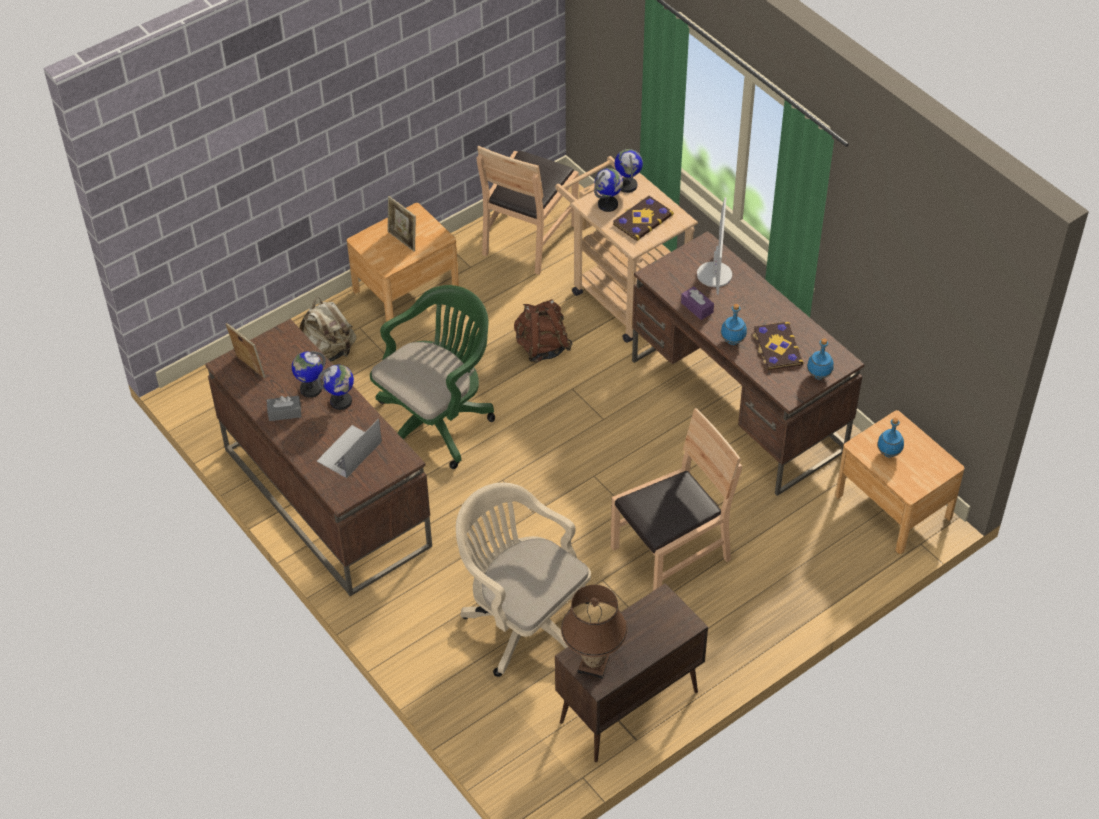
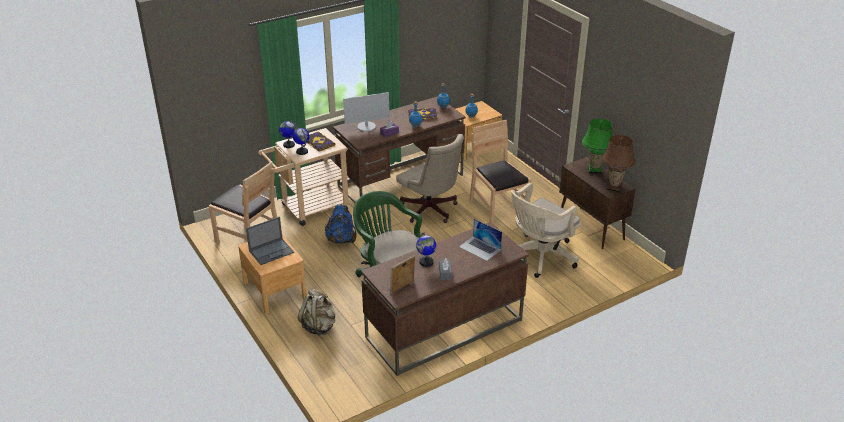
camera: 85 degrees left, 15 degrees down
globe [317,365,354,410] -> none
picture frame [388,196,416,251] -> laptop [246,217,294,265]
brown backpack [514,299,573,362] -> blue backpack [325,204,357,244]
monitor [697,197,732,295] -> monitor turned 150 degrees clockwise [343,92,390,132]
none -> beige office chair [396,134,464,223]
none -> green table lamp [582,119,613,174]

